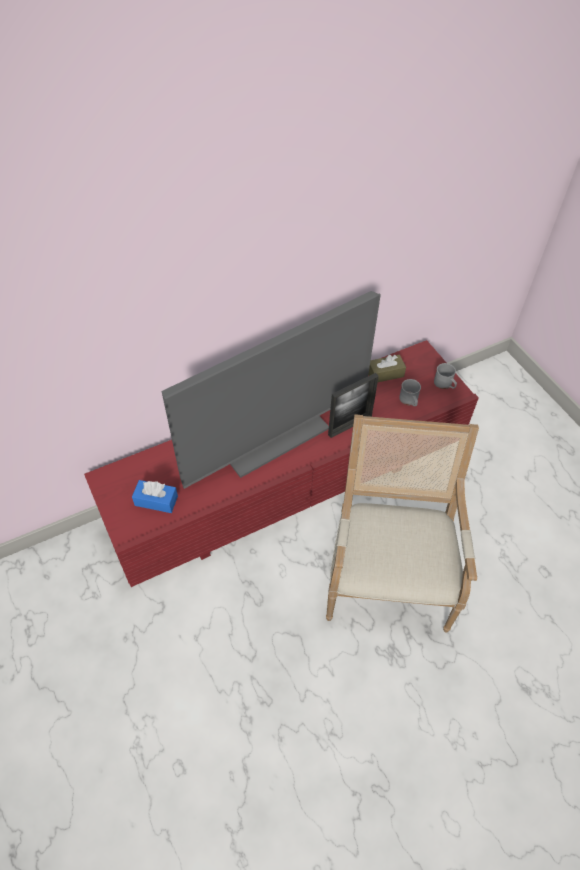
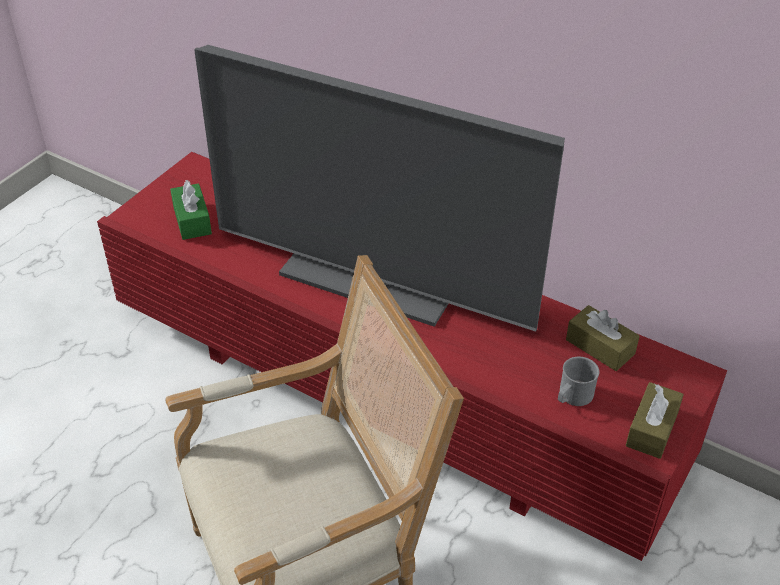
camera: 60 degrees right, 10 degrees down
blue tissue box [132,480,178,513] -> green tissue box [170,180,212,240]
picture frame [328,373,379,438] -> none
grey mug [434,363,457,389] -> brown tissue box [626,382,684,459]

